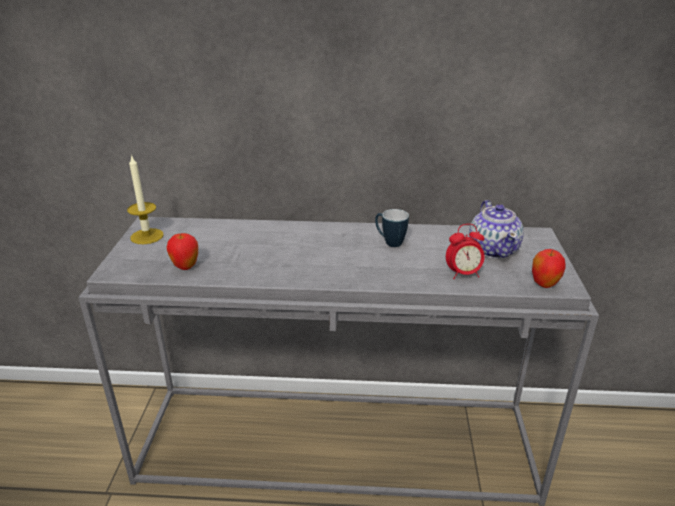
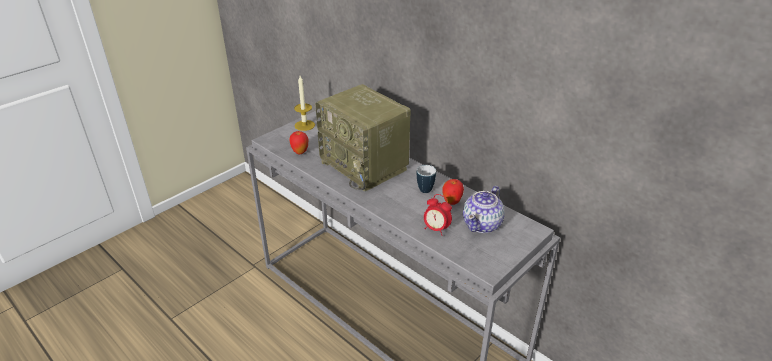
camera: 40 degrees right, 5 degrees up
apple [532,249,566,288] -> apple moved to [442,179,464,205]
none -> radio [315,84,411,192]

